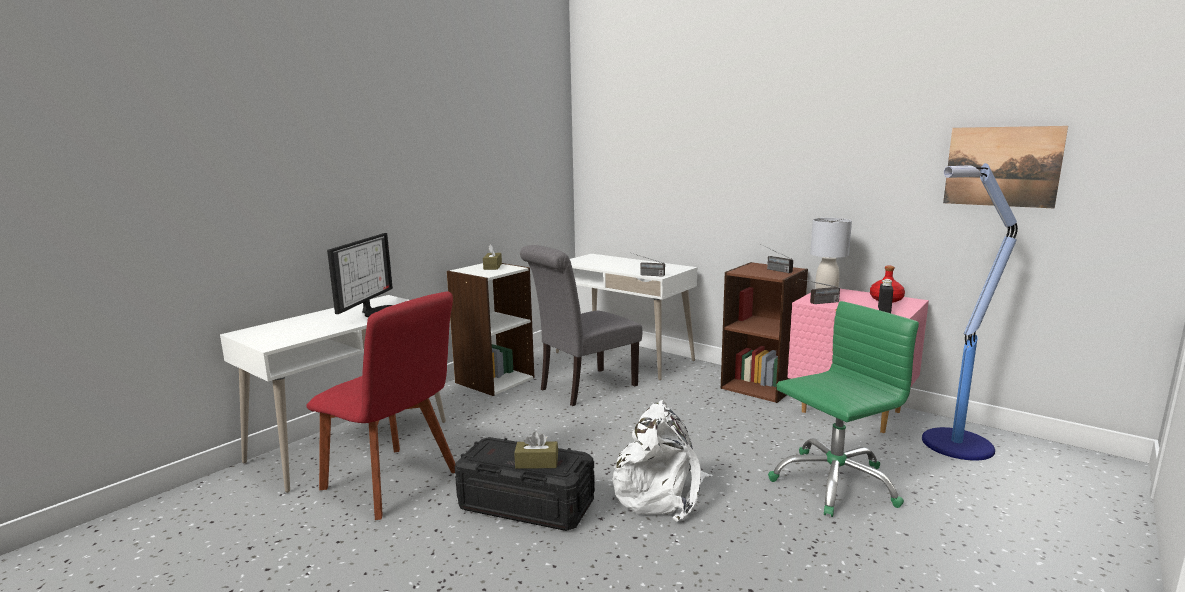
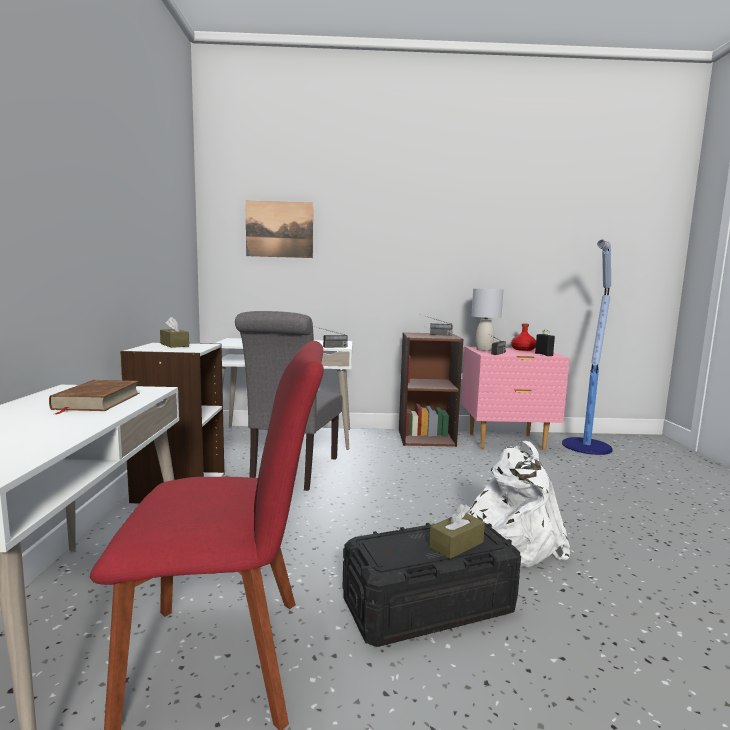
camera: 40 degrees left, 5 degrees down
monitor [327,233,393,317] -> brown book [49,380,139,415]
green office chair [768,301,919,517] -> none
picture [943,126,1068,208] -> picture moved to [245,201,313,258]

